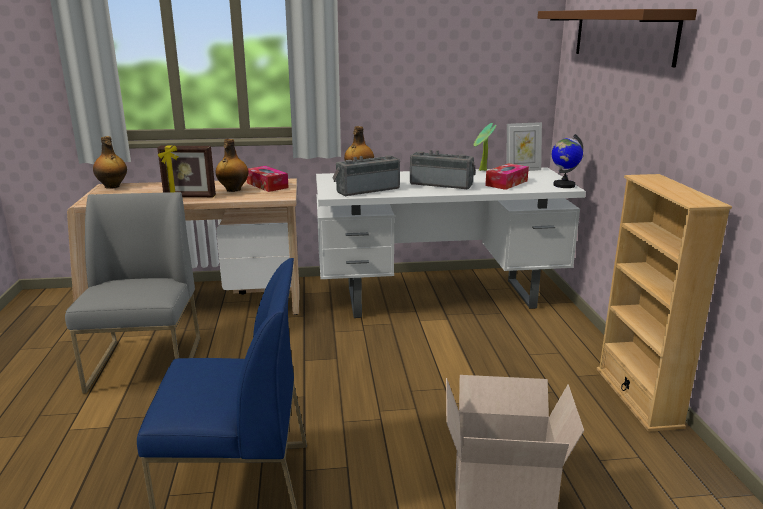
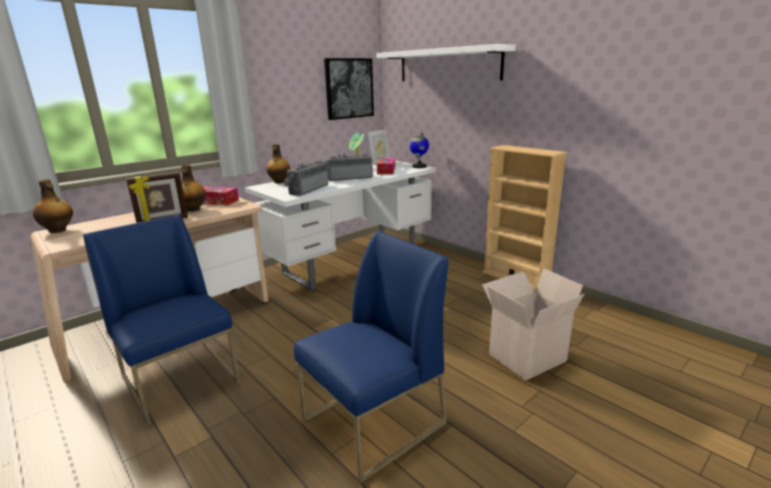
camera: 35 degrees left, 0 degrees up
grey chair [65,192,200,394] -> blue chair [83,214,240,426]
brown shelf [538,9,697,67] -> white shelf [376,44,516,81]
none -> picture [324,58,374,120]

